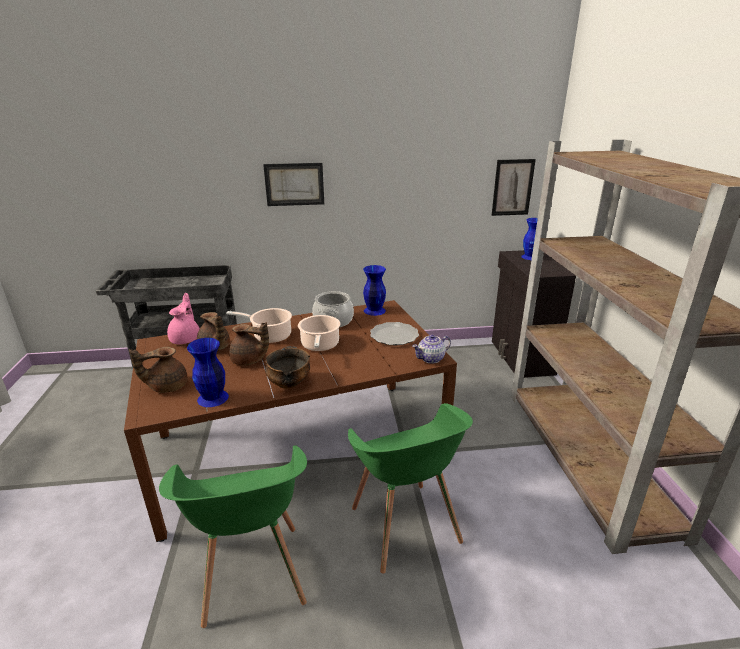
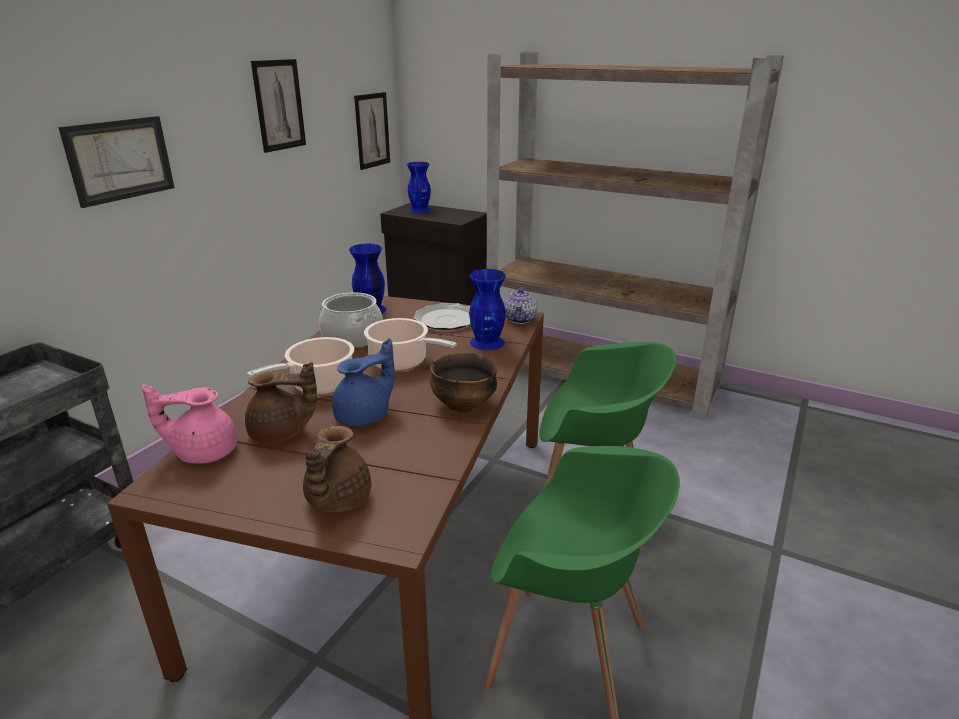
camera: 55 degrees left, 0 degrees up
pink teapot [167,293,200,344] -> pink teapot turned 45 degrees counterclockwise [142,384,238,464]
blue vase [187,338,229,407] -> blue vase moved to [469,269,506,350]
brown teapot [229,322,269,365] -> blue teapot [332,338,395,426]
none -> picture [251,59,306,153]

